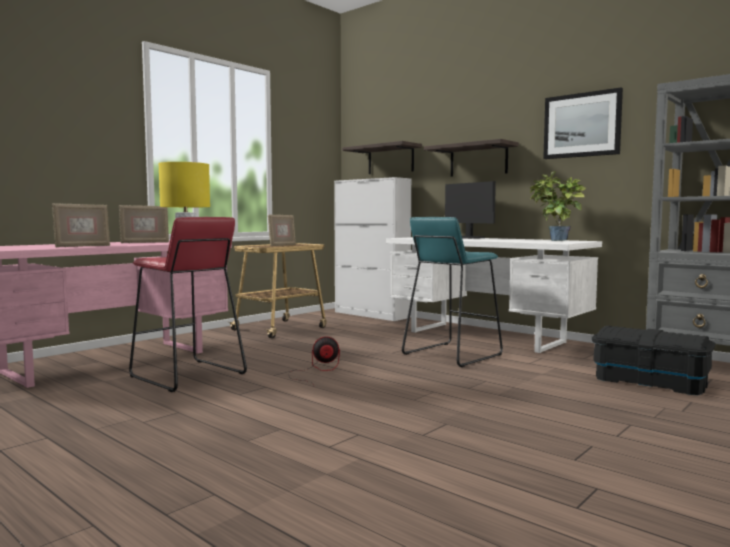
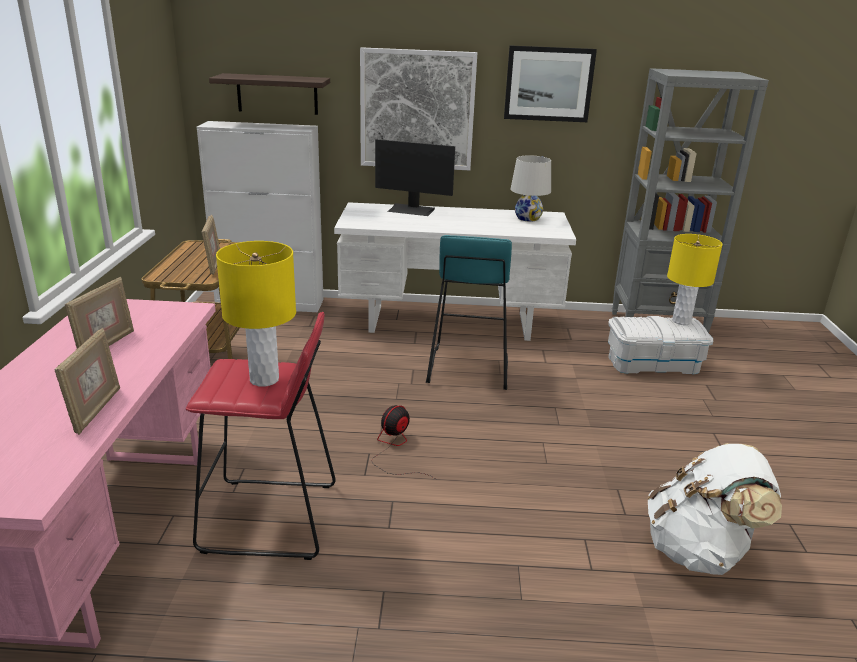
camera: 40 degrees left, 20 degrees up
shelf [424,139,519,177] -> picture [360,47,477,170]
potted plant [530,171,586,241] -> white table lamp [510,155,551,222]
black storage box [592,326,716,395] -> white storage box [608,316,713,374]
none -> white backpack [648,443,782,575]
none -> yellow table lamp [667,234,723,325]

